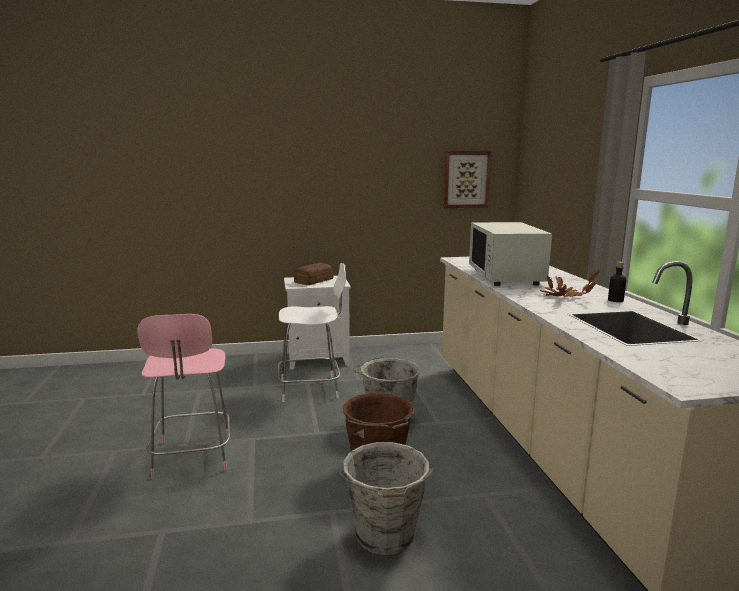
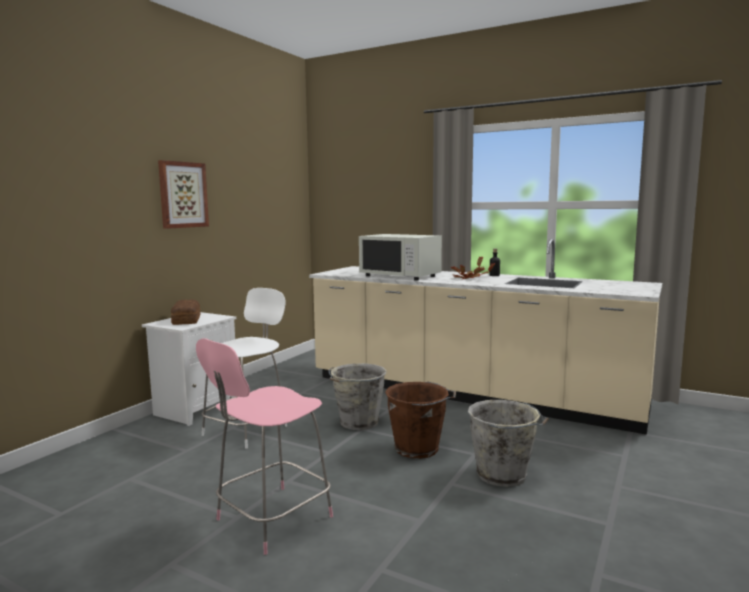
camera: 50 degrees left, 5 degrees down
pink chair [137,314,230,479] -> pink chair turned 105 degrees clockwise [196,338,333,555]
picture [443,151,492,208] -> picture moved to [158,160,209,229]

